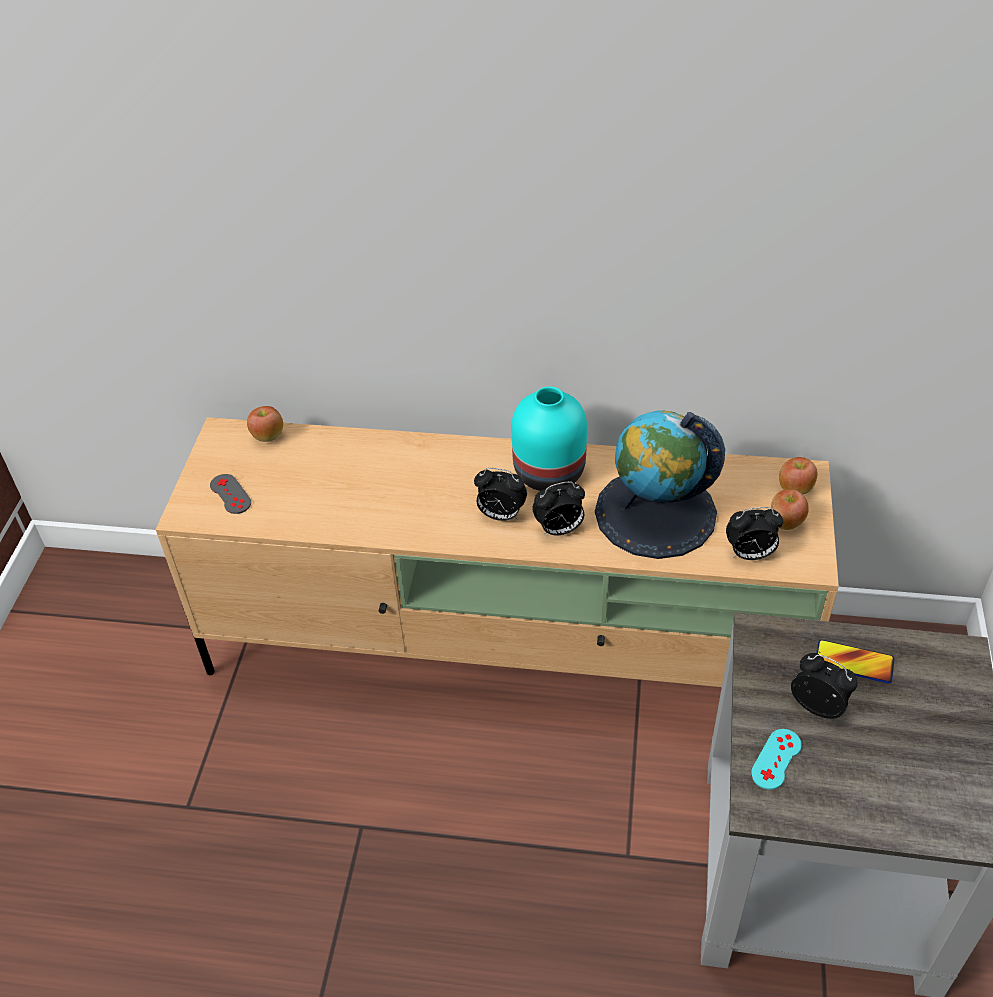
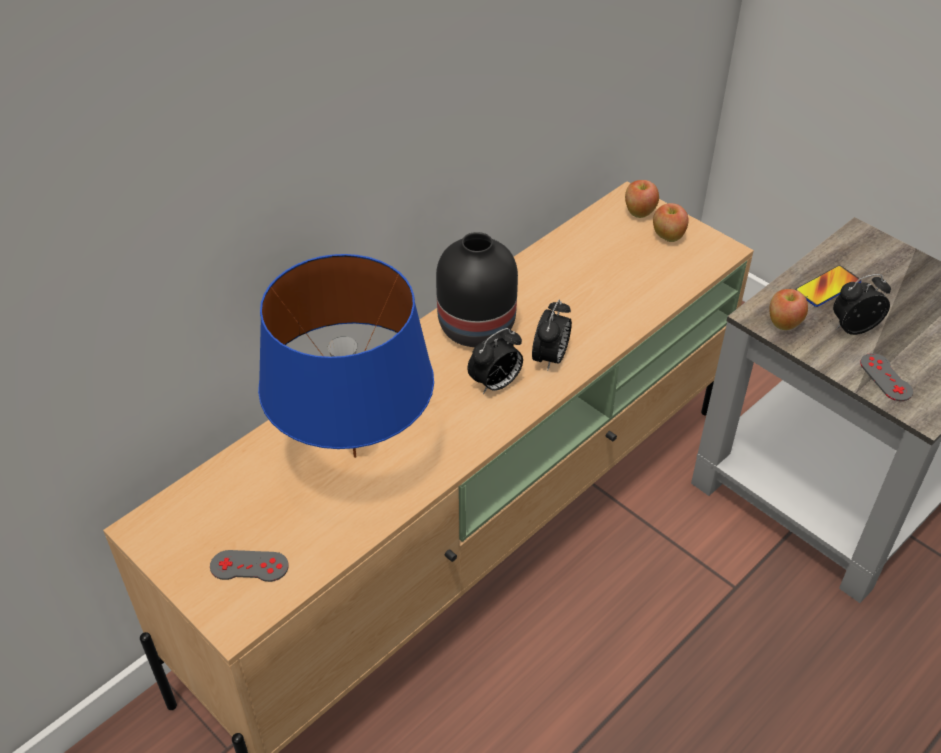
camera: 55 degrees left, 0 degrees up
apple [247,406,283,442] -> apple moved to [769,289,808,330]
turquoise vase [512,386,587,491] -> black vase [436,232,518,347]
globe [595,410,725,559] -> none
alarm clock [726,507,783,560] -> none
turquoise game controller [751,729,802,790] -> grey game controller [860,353,913,401]
none -> blue table lamp [258,254,434,458]

